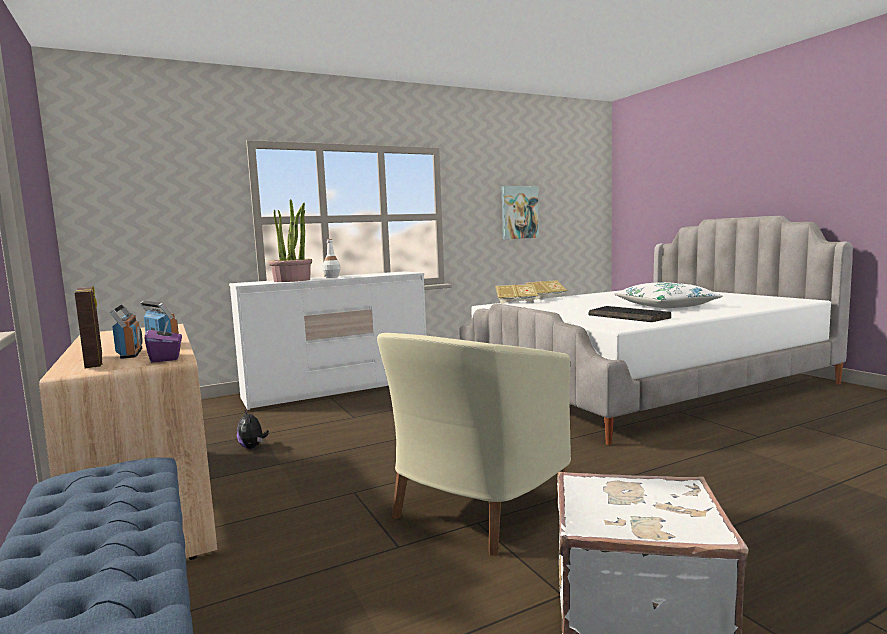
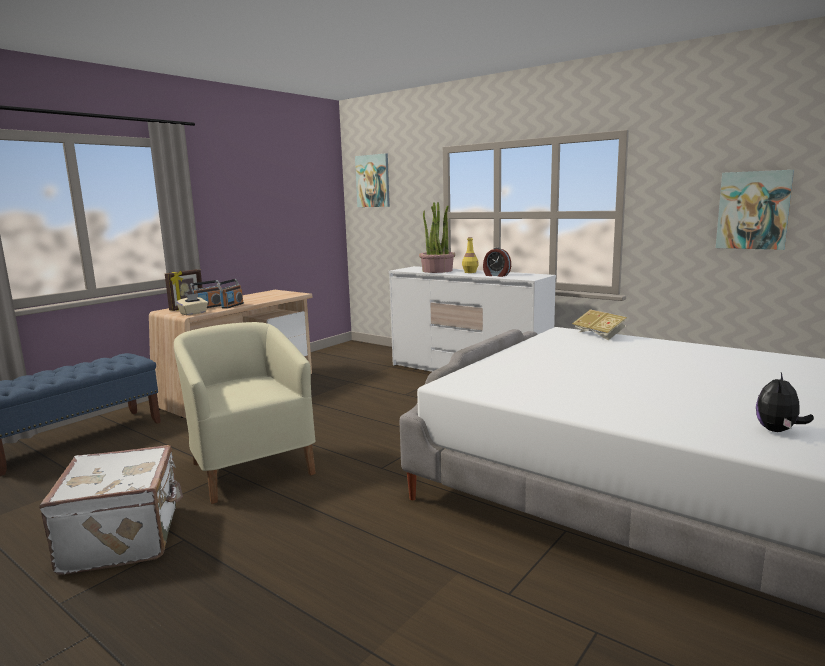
camera: 65 degrees right, 5 degrees up
purple tissue box [145,320,182,363] -> beige tissue box [176,293,208,315]
plush toy [237,409,269,449] -> plush toy moved to [756,373,814,432]
white bottle [322,239,341,278] -> yellow bottle [462,237,478,273]
beige armchair [377,333,571,556] -> beige armchair turned 45 degrees clockwise [174,322,316,504]
book [526,280,568,300] -> none
keyboard [588,306,671,322] -> none
white pillow [614,282,723,308] -> none
none -> picture [355,154,390,207]
none -> alarm clock [483,248,511,277]

